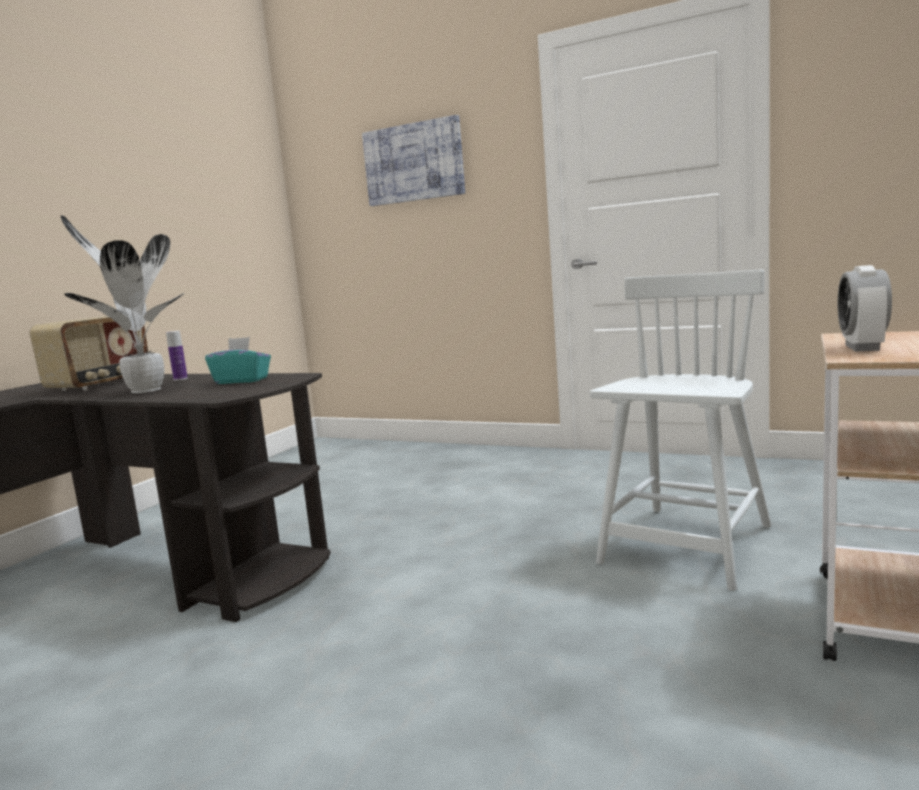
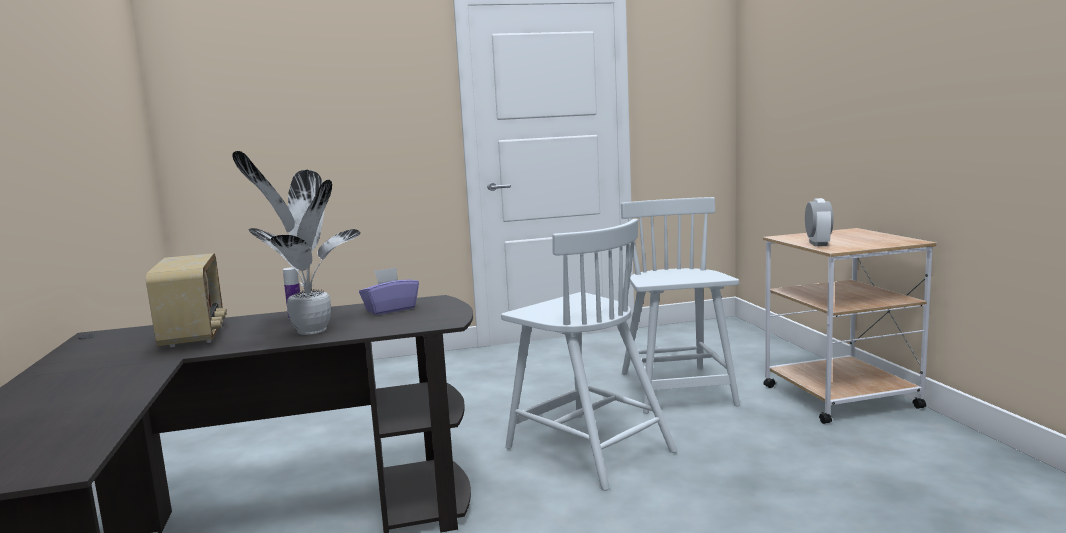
camera: 40 degrees left, 0 degrees up
turquoise tissue box [205,337,271,384] -> purple tissue box [359,267,419,315]
picture [362,115,465,206] -> none
alarm clock [838,265,892,351] -> alarm clock turned 150 degrees counterclockwise [805,198,833,246]
none -> white chair [501,219,677,491]

